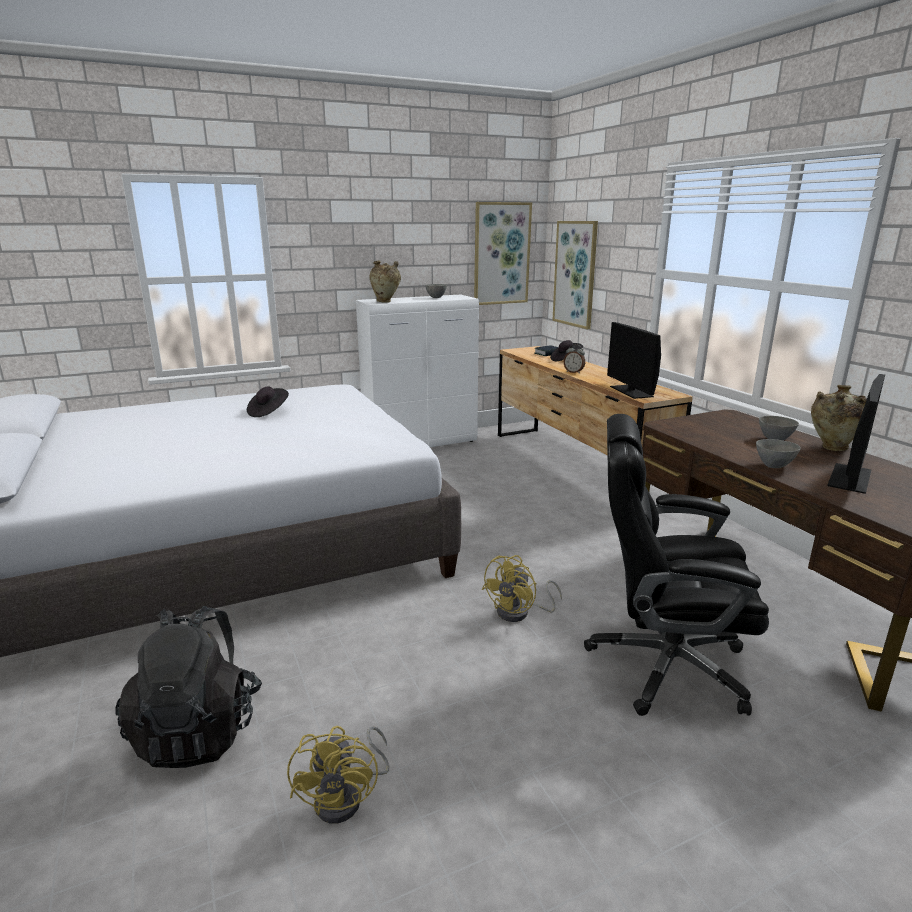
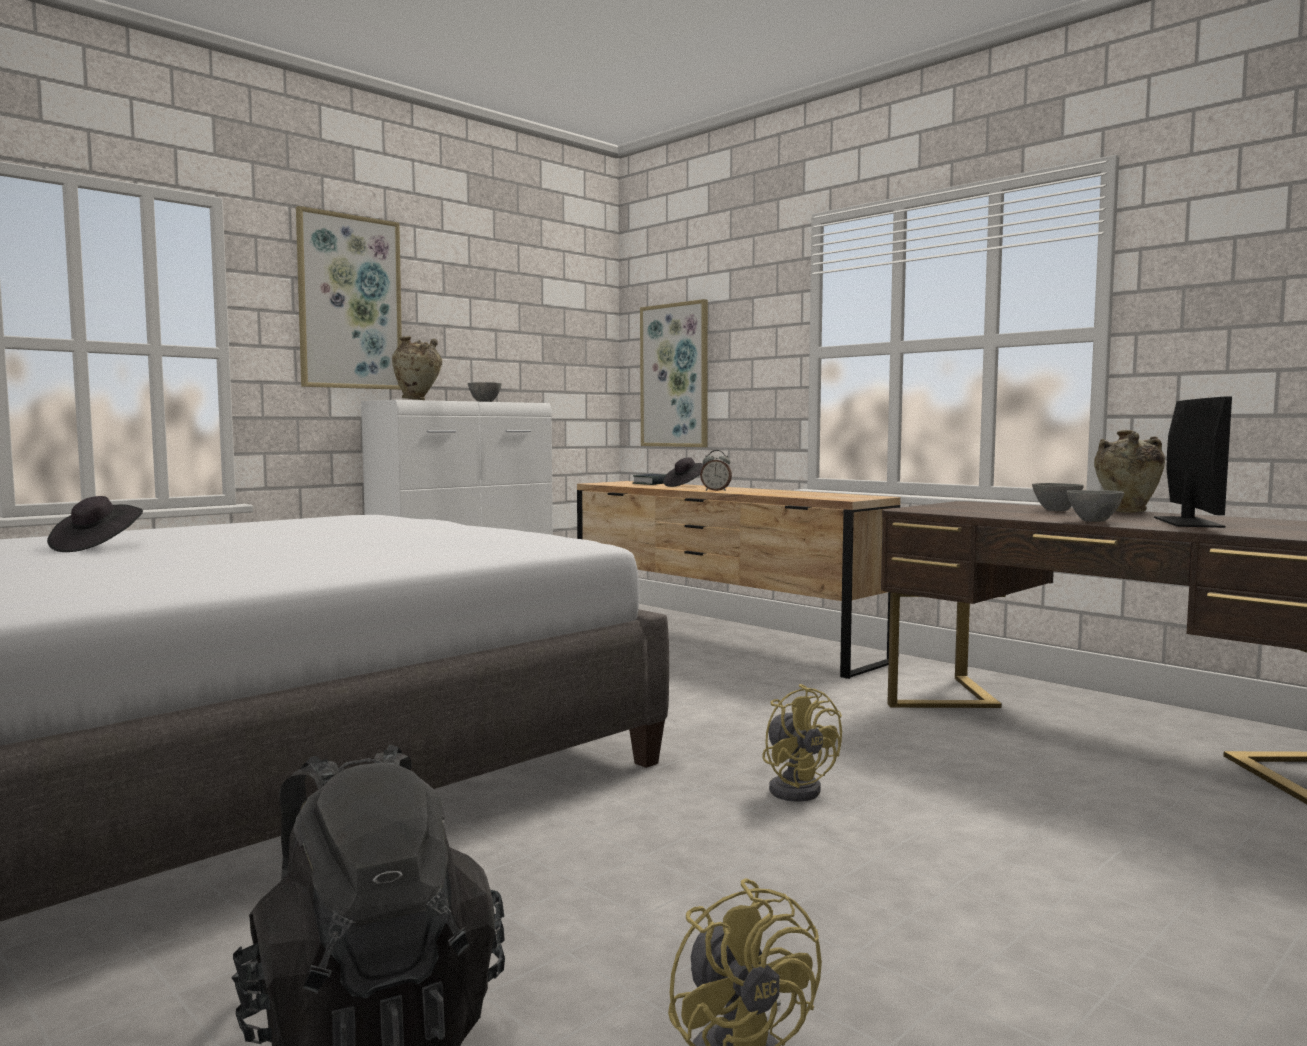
camera: 20 degrees left, 15 degrees down
black hat [247,387,289,417] -> black hat moved to [47,496,143,552]
picture [474,202,532,305] -> picture moved to [296,206,402,390]
yellow fan [482,555,562,622] -> yellow fan turned 45 degrees counterclockwise [762,684,842,802]
black office chair [584,414,769,716] -> none
monitor [607,322,661,399] -> none

